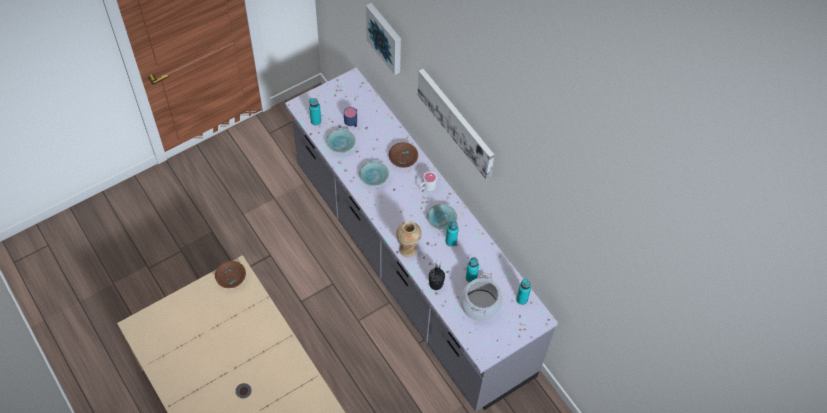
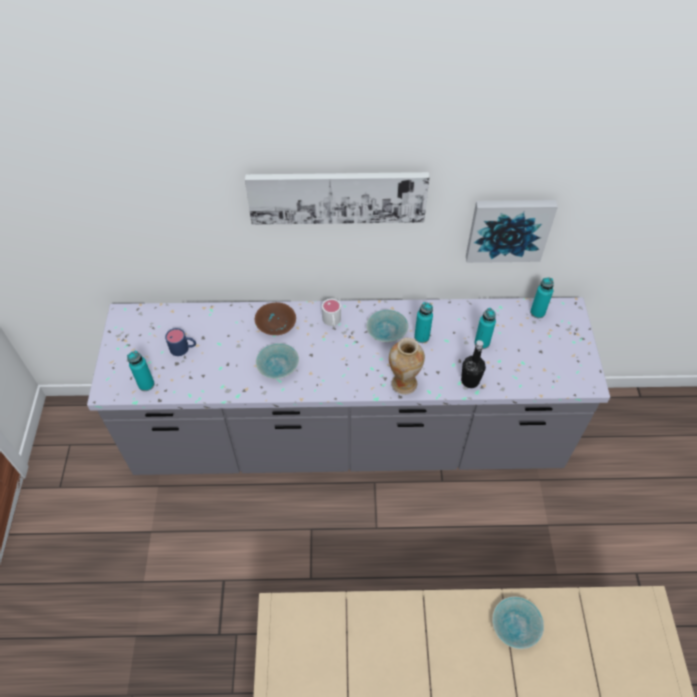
camera: 55 degrees left, 5 degrees down
brown bowl [215,261,246,288] -> none
turquoise bowl [326,129,356,153] -> turquoise bowl moved to [492,596,544,649]
picture [366,3,401,75] -> picture moved to [466,200,558,263]
cooking pot [460,273,503,321] -> none

